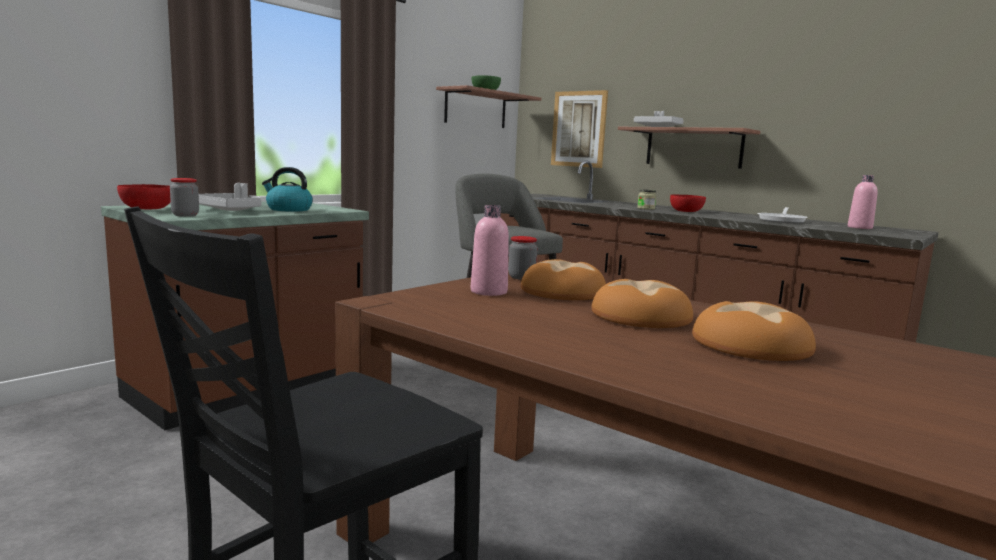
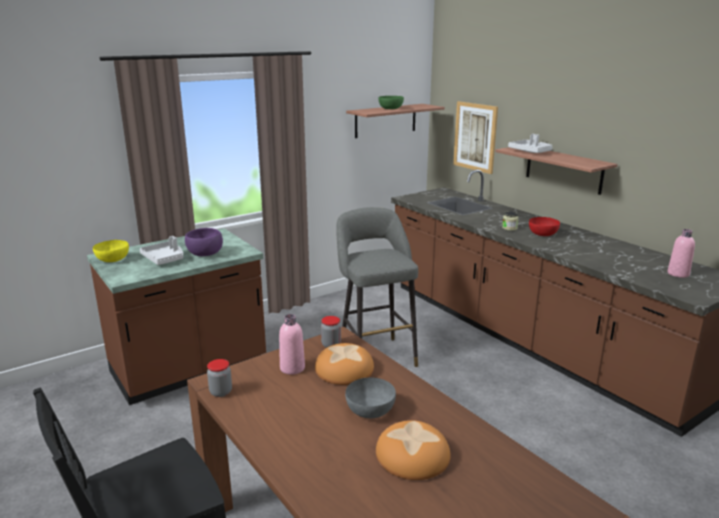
camera: 15 degrees right, 10 degrees up
red bowl [117,184,171,209] -> yellow bowl [93,240,129,262]
jar [170,178,199,217] -> jar moved to [207,359,232,397]
kettle [262,167,313,212] -> purple bowl [185,228,223,256]
bread [592,279,693,328] -> grey bowl [345,377,396,418]
frying pan [758,207,808,223] -> none

